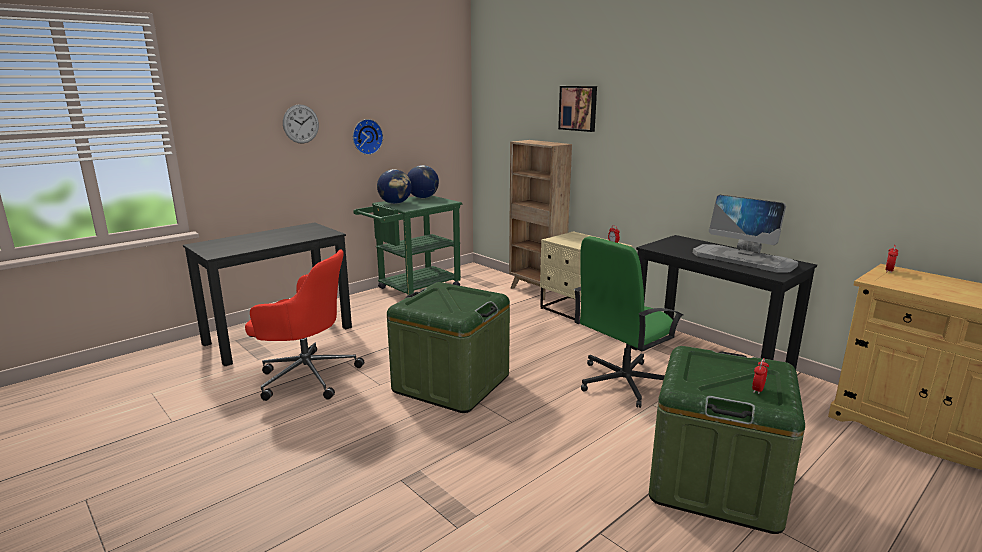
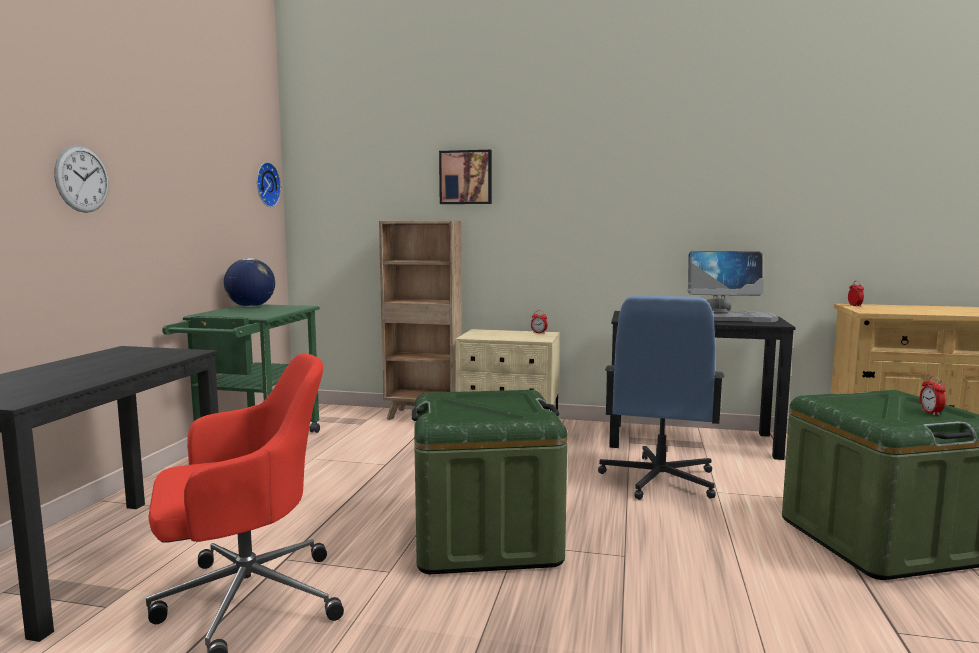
camera: 35 degrees left, 10 degrees down
wall clock [353,119,383,155] -> wall clock moved to [257,162,281,207]
globe [377,169,412,204] -> none
green office chair [574,236,683,408] -> blue office chair [598,295,724,500]

